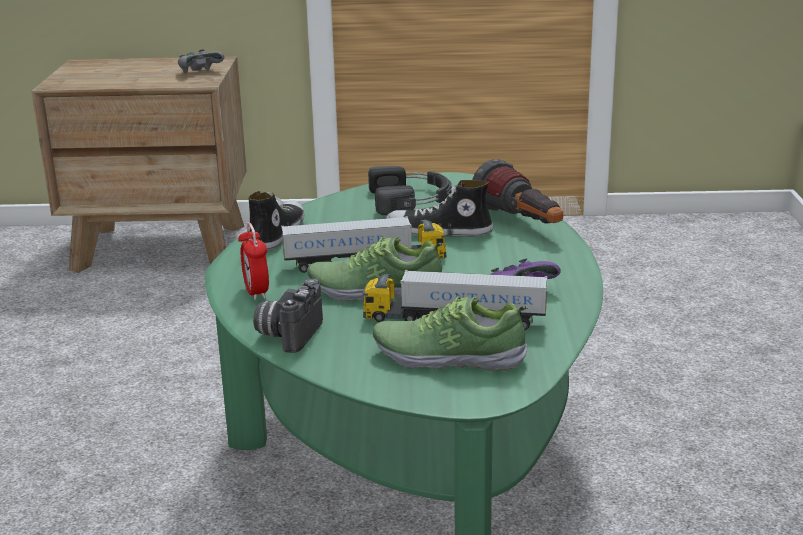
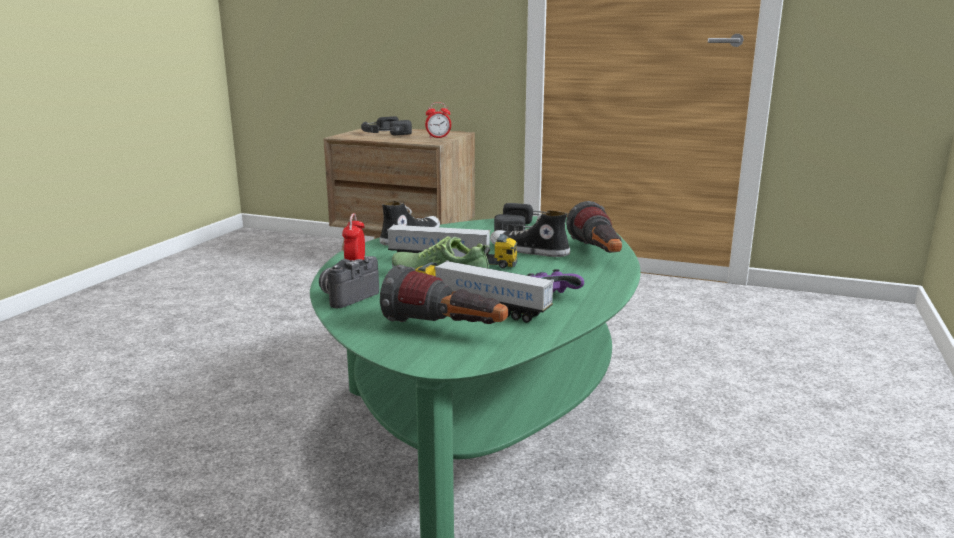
camera: 20 degrees right, 5 degrees down
grey game controller [178,49,224,72] -> alarm clock [425,102,451,138]
shoe [372,296,528,371] -> flashlight [380,265,508,324]
none -> black headphones [361,116,412,135]

